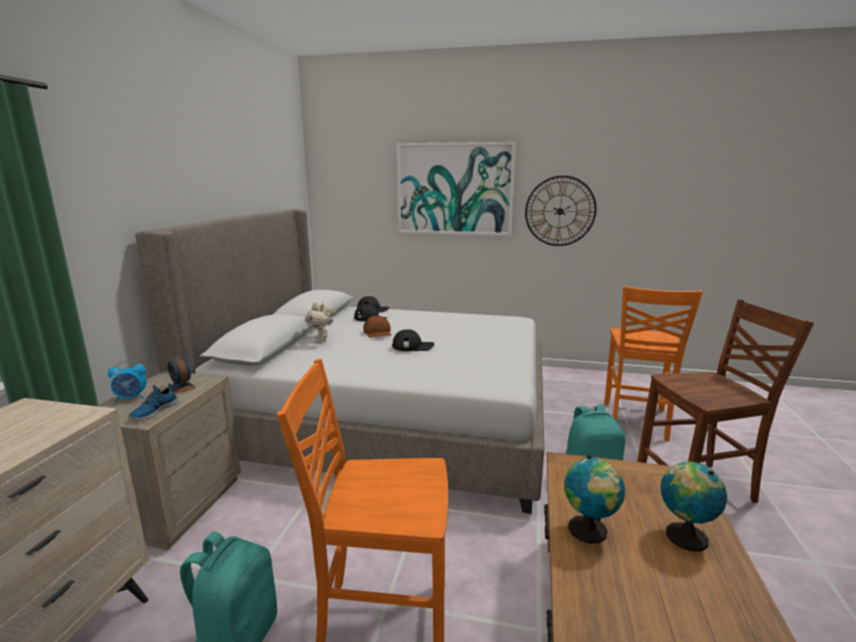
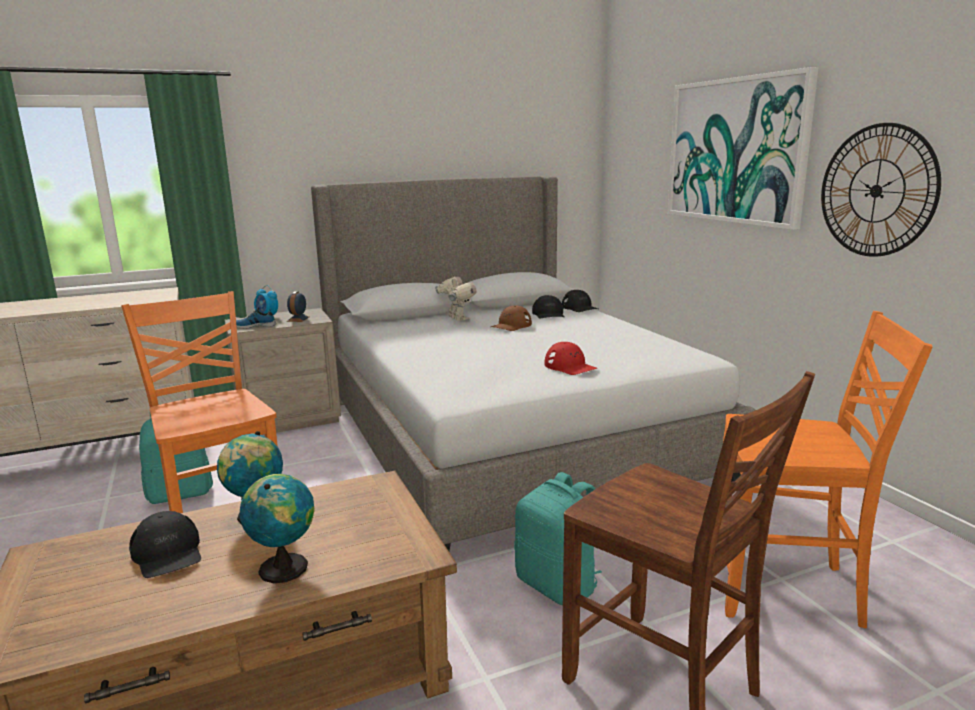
camera: 55 degrees right, 0 degrees up
toy robot [306,302,337,343] -> toy robot turned 105 degrees clockwise [435,274,477,321]
black cap [392,329,434,352] -> black cap moved to [129,511,201,578]
orange chair [604,286,703,441] -> orange chair turned 150 degrees counterclockwise [723,311,933,628]
none -> red cap [545,342,597,375]

